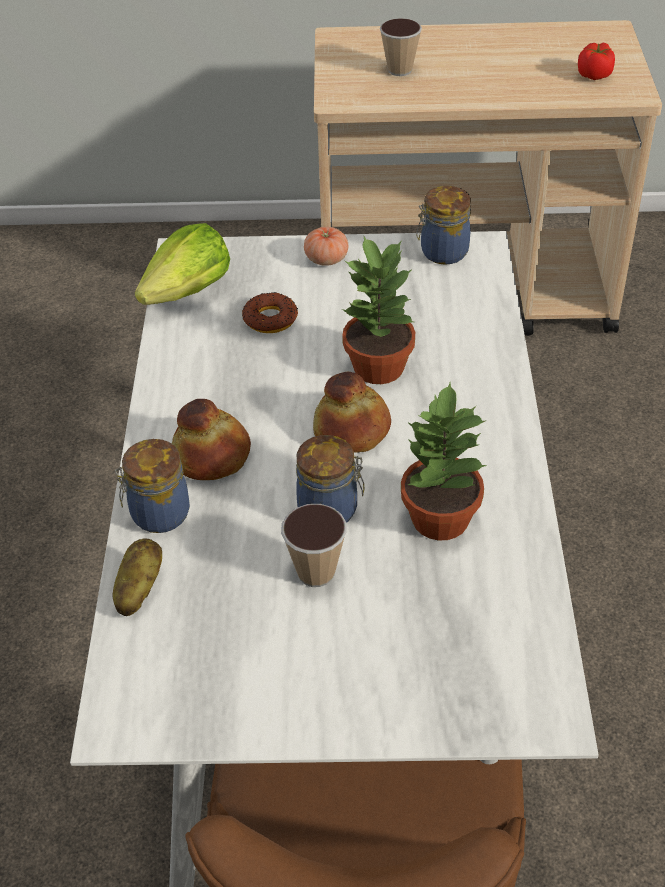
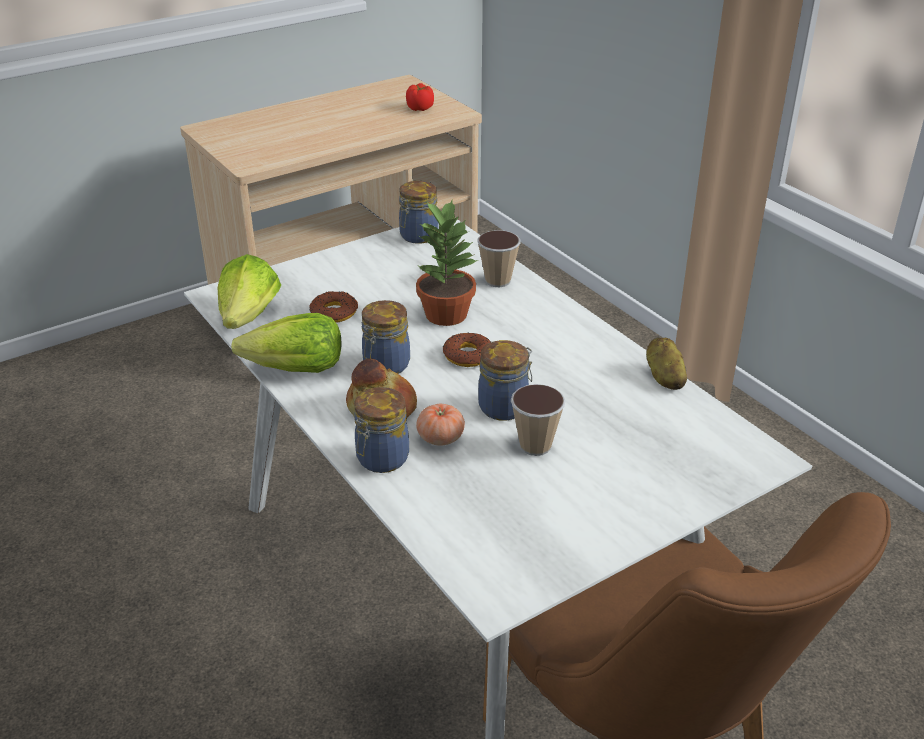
camera: 35 degrees left, 10 degrees down
potato [113,538,162,616] -> potato moved to [646,337,687,390]
tomato [304,227,348,266] -> tomato moved to [416,404,465,446]
bread [313,372,391,453] -> donut [443,333,491,367]
cup [380,18,422,76] -> cup moved to [477,230,520,287]
potted plant [401,383,487,540] -> none
none -> lettuce [231,313,341,373]
none -> jar [362,300,410,374]

